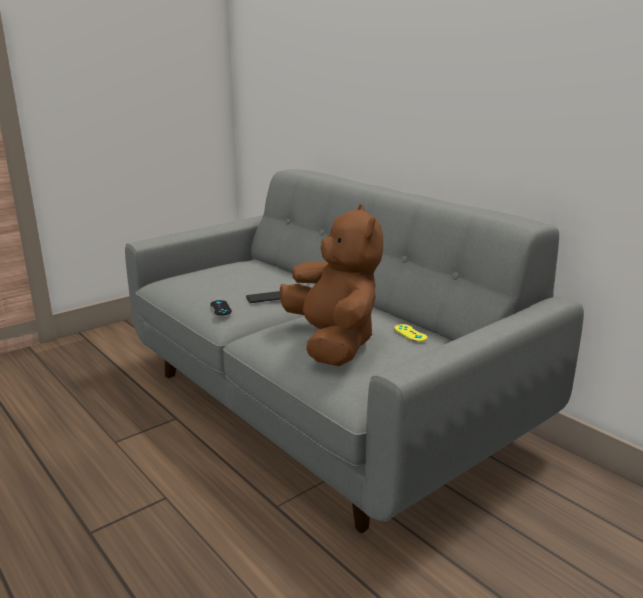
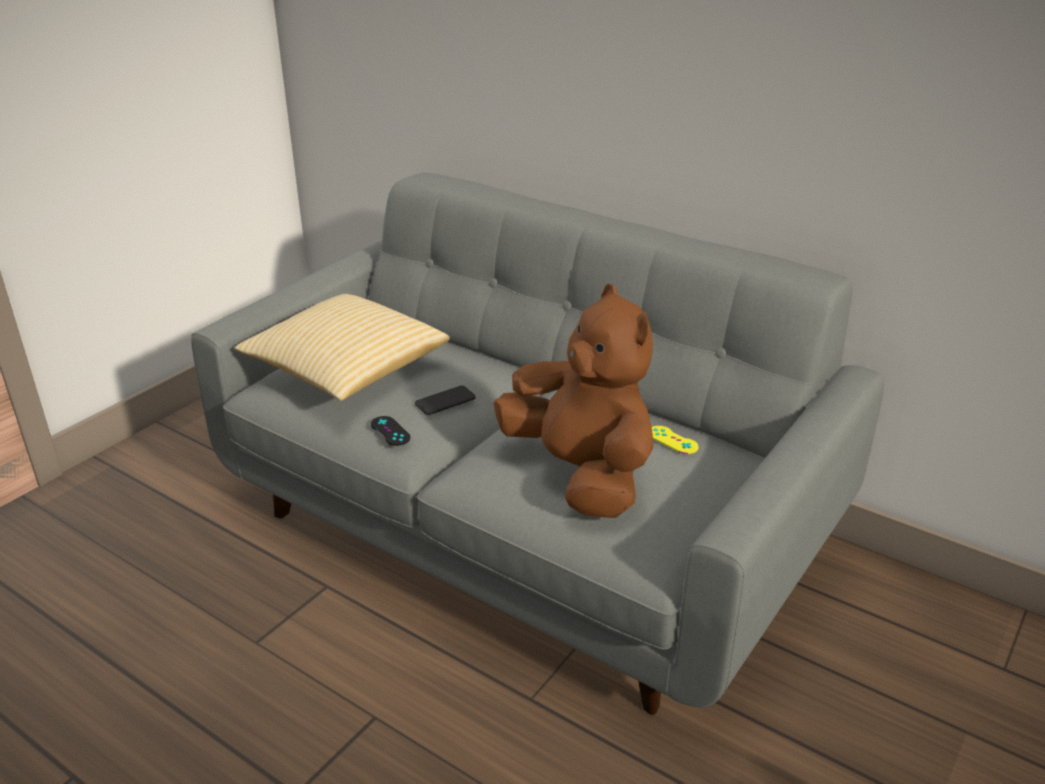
camera: 15 degrees left, 10 degrees up
none -> pillow [235,294,450,401]

